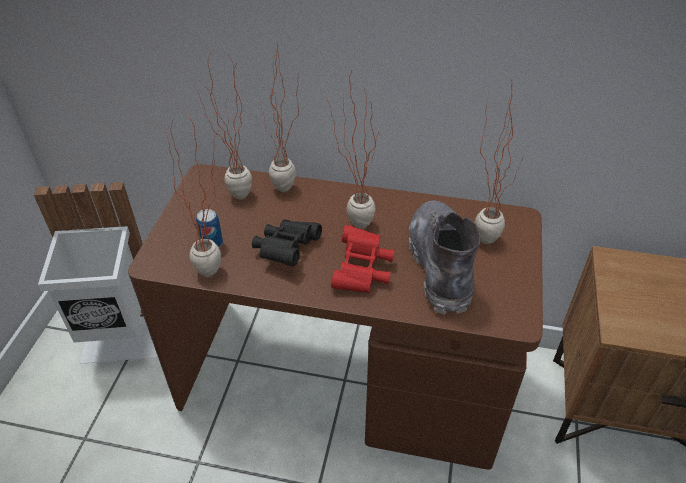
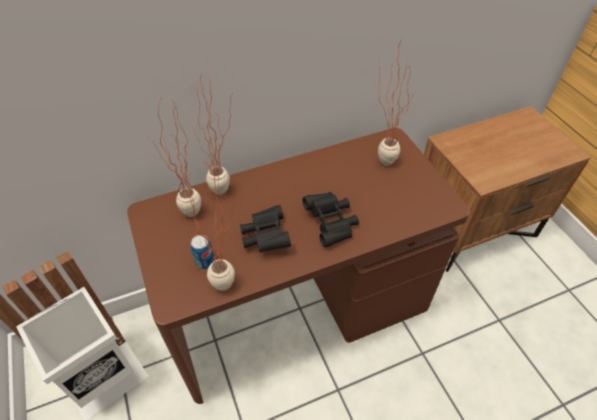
camera: 35 degrees left, 5 degrees up
potted plant [326,71,380,229] -> none
red binoculars [331,225,395,294] -> black binoculars [302,192,359,247]
grey boot [408,200,480,315] -> none

